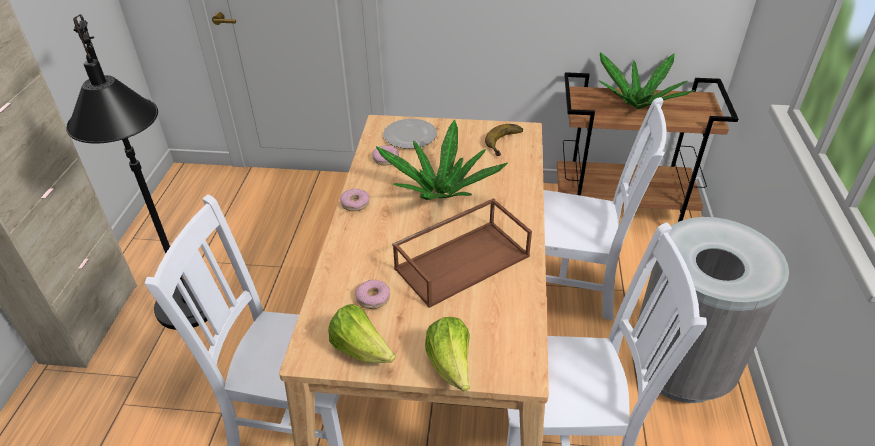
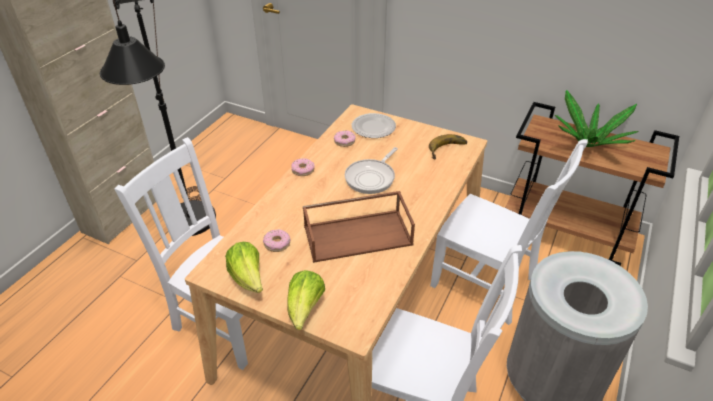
camera: 20 degrees right, 0 degrees up
potted plant [376,119,508,200] -> frying pan [345,147,398,194]

